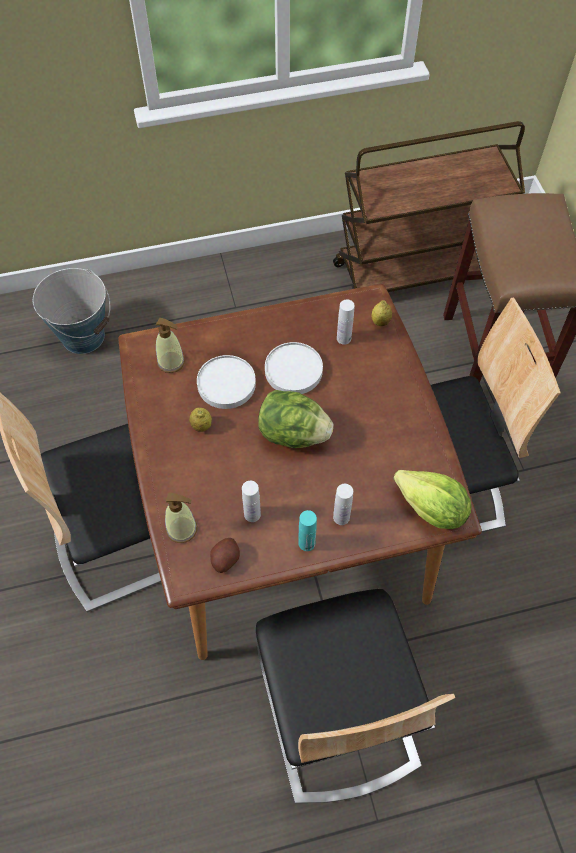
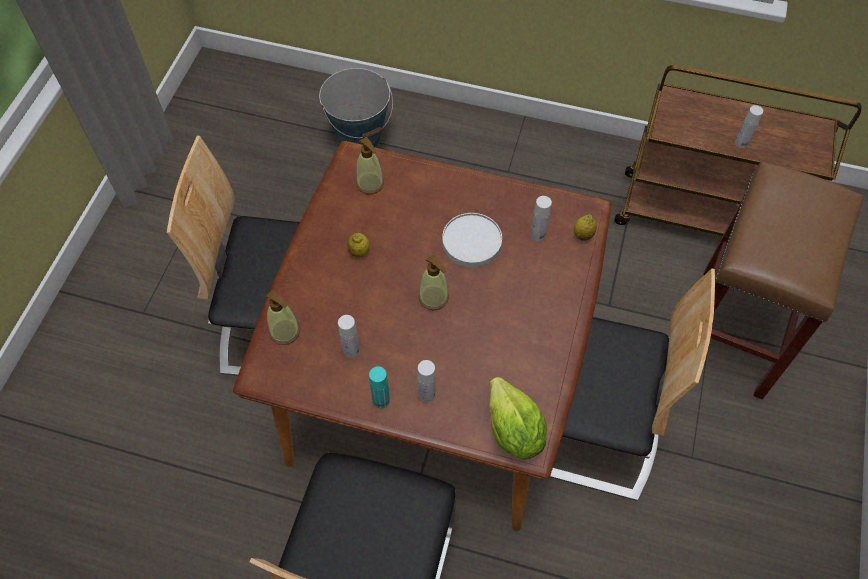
camera: 30 degrees right, 0 degrees up
white plate [197,355,256,409] -> none
potato [210,538,240,573] -> none
lettuce [258,390,333,448] -> soap dispenser [418,255,449,310]
none -> white bottle [735,105,763,148]

